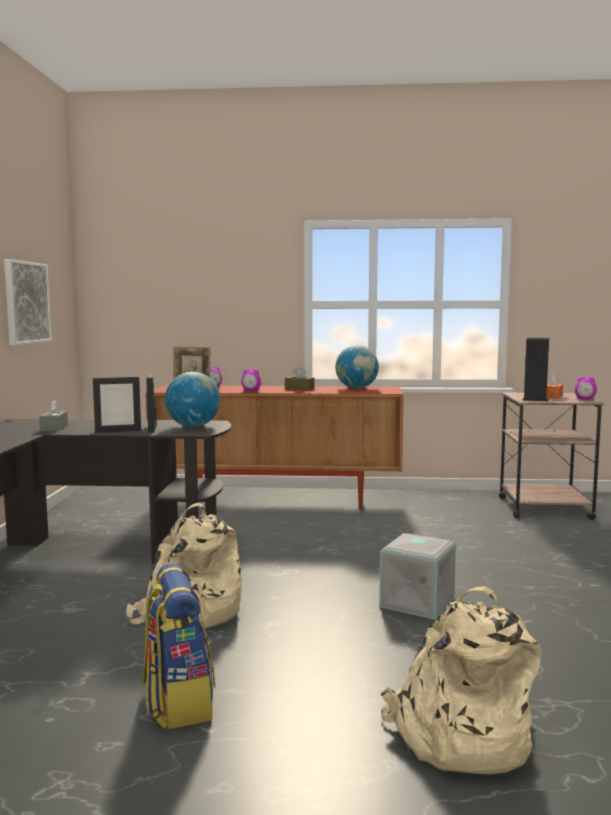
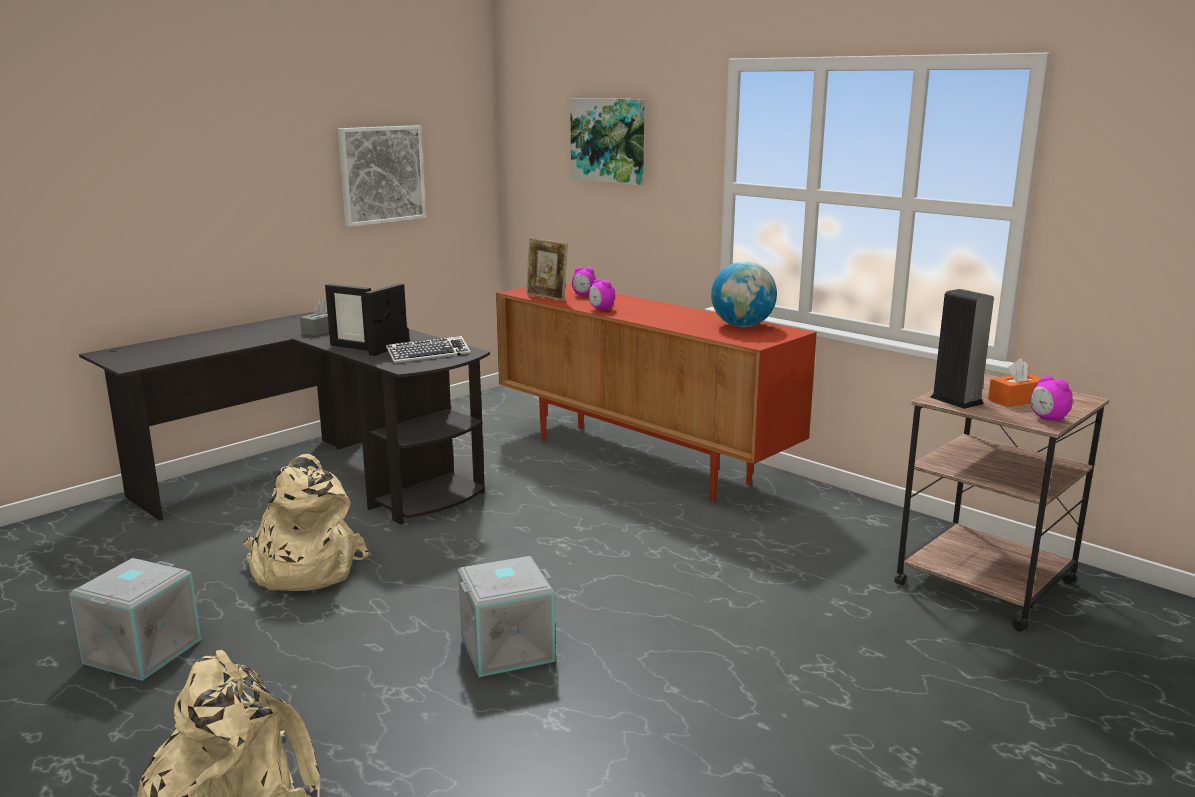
camera: 40 degrees right, 10 degrees up
backpack [142,564,215,729] -> grey storage box [69,558,201,681]
globe [165,372,221,427] -> keyboard [386,336,471,364]
brown tissue box [285,367,315,391] -> none
none -> picture [570,98,645,186]

